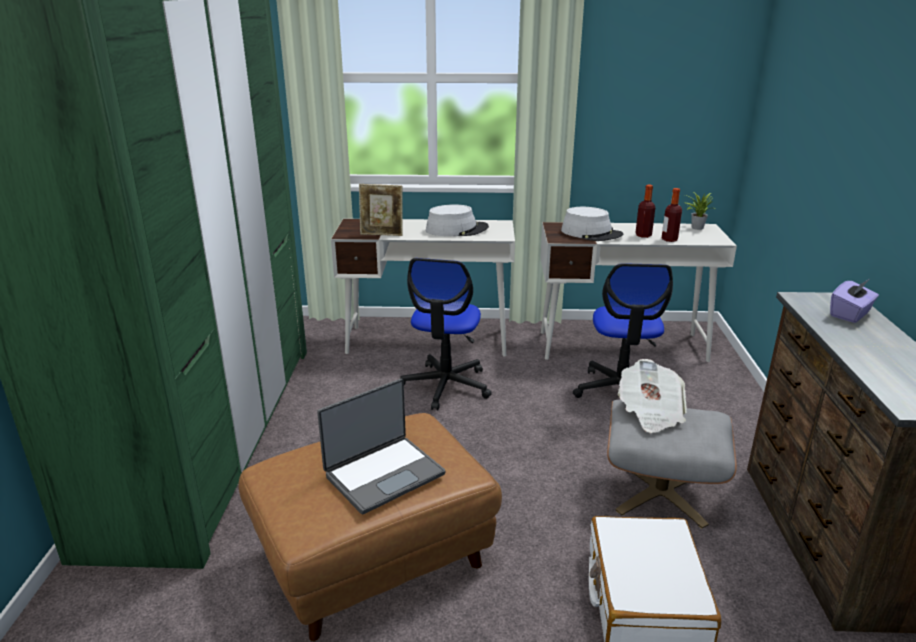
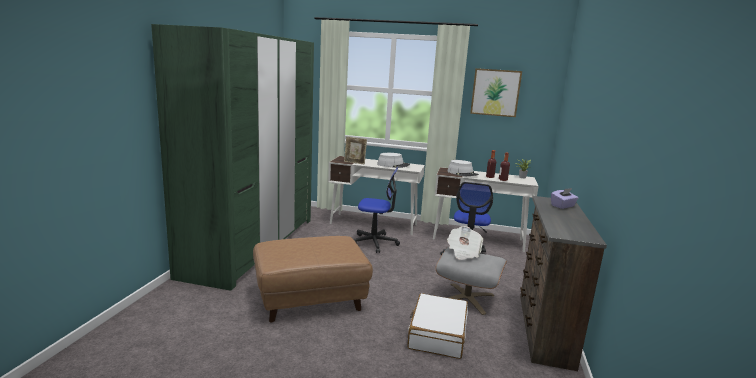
camera: 10 degrees right, 10 degrees down
laptop [317,379,446,515] -> none
office chair [400,258,492,410] -> office chair turned 105 degrees counterclockwise [354,167,400,253]
none -> picture [470,68,522,117]

